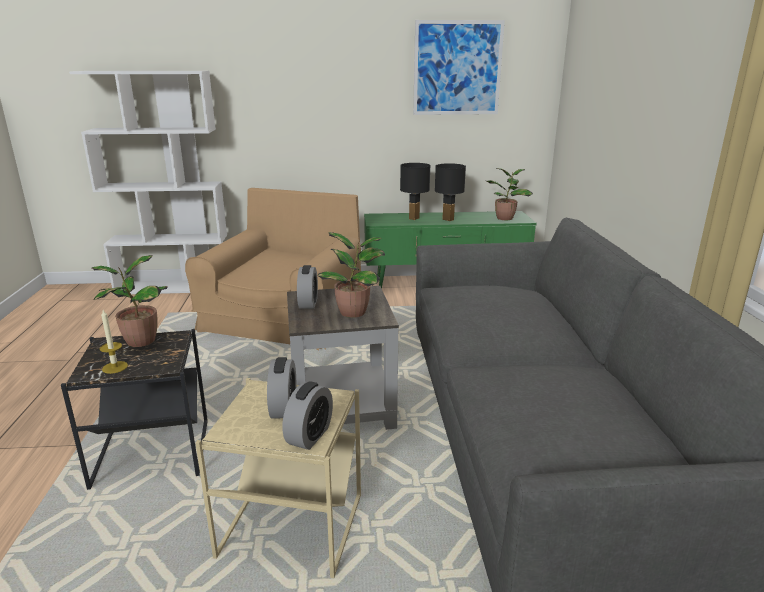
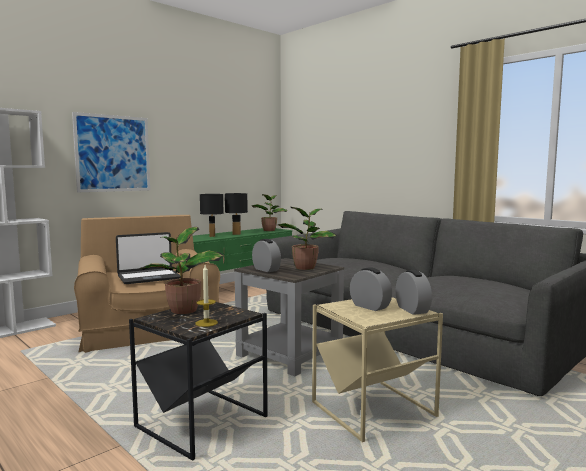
camera: 40 degrees left, 15 degrees down
picture [413,20,505,115] -> picture moved to [72,112,150,192]
none -> laptop [116,232,180,284]

